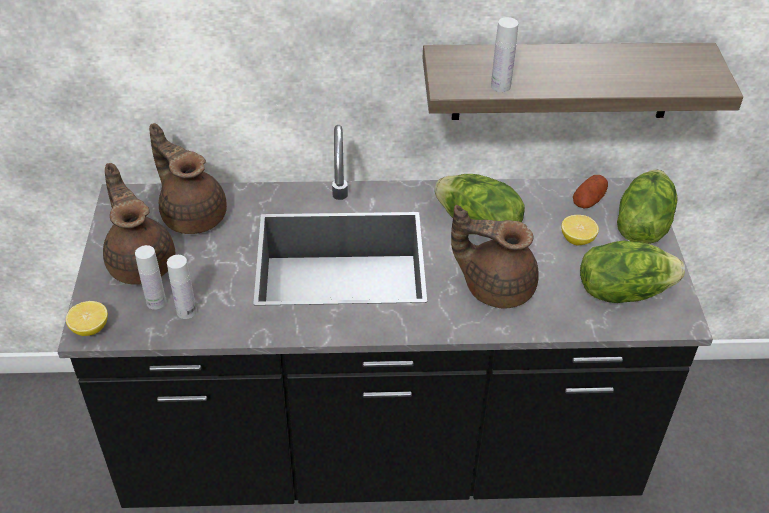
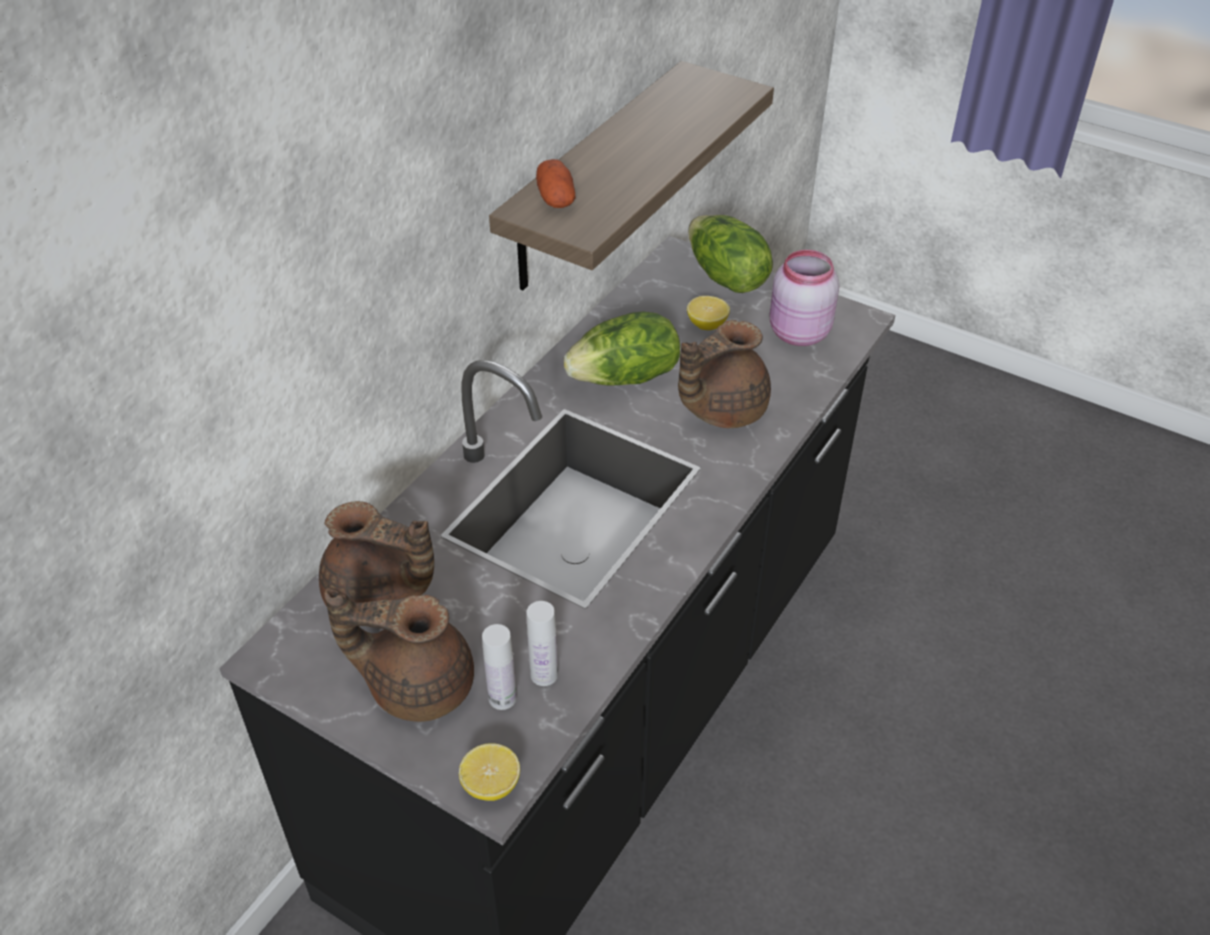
camera: 55 degrees left, 0 degrees up
brown teapot [149,123,227,234] -> brown teapot turned 150 degrees counterclockwise [319,501,434,607]
white bottle [491,17,518,92] -> none
potato [573,175,608,208] -> potato moved to [536,159,575,208]
lettuce [580,240,685,303] -> pink jar [770,250,840,346]

